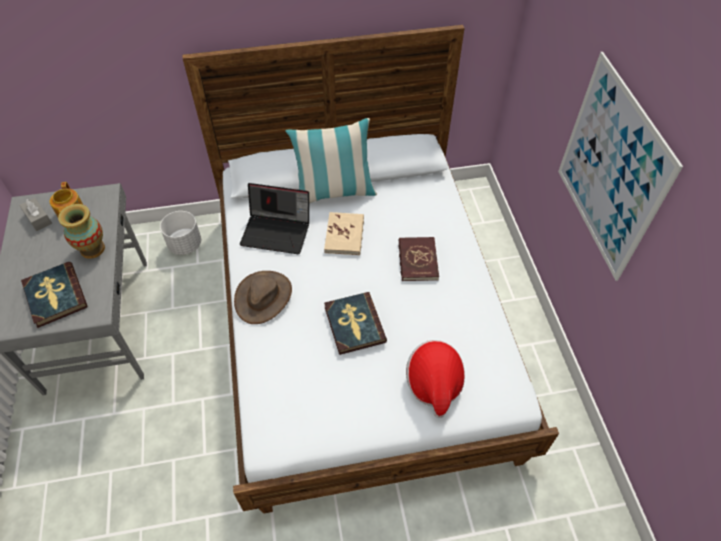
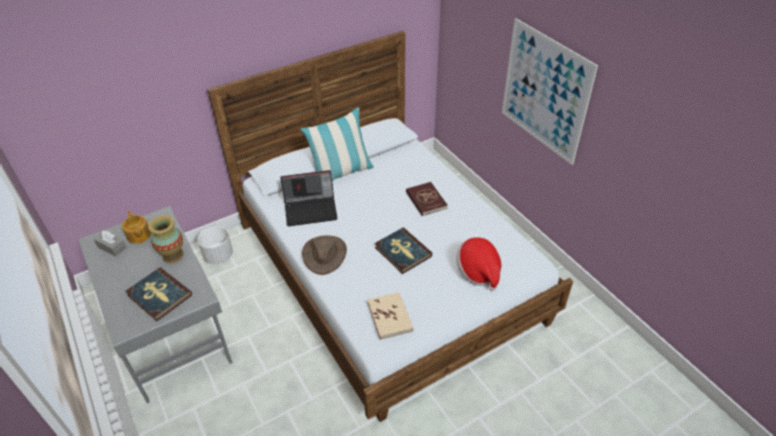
camera: 20 degrees left, 10 degrees down
beige book [324,212,364,255] -> beige book moved to [368,292,413,340]

